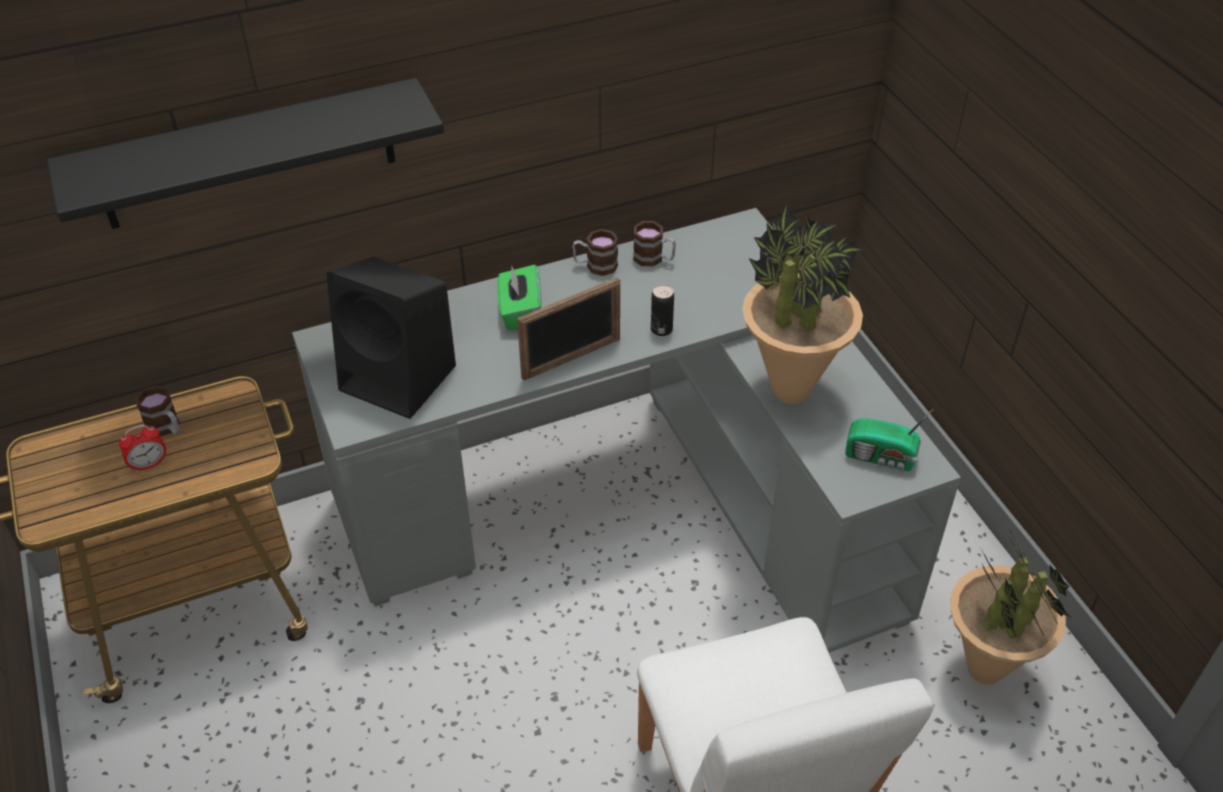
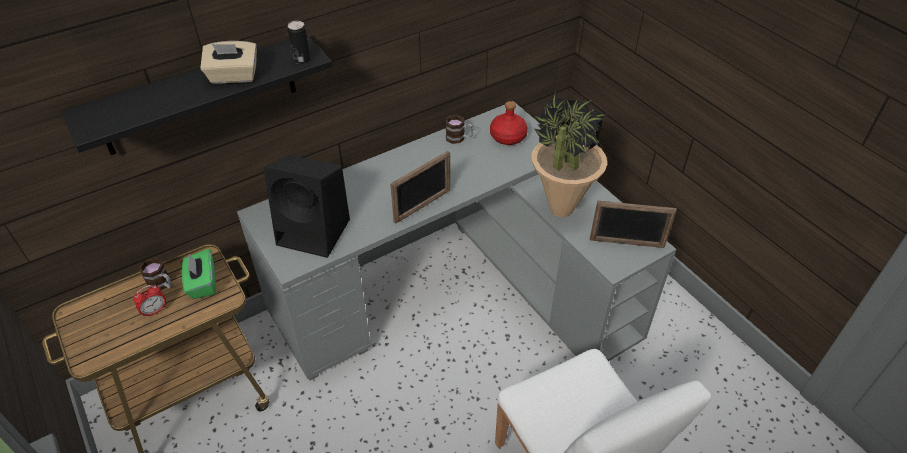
camera: 10 degrees left, 0 degrees up
green tissue box [497,265,542,330] -> green tissue box moved to [182,249,216,299]
mug [572,229,618,276] -> none
can [651,284,674,336] -> can moved to [288,21,311,64]
radio [845,409,933,471] -> picture frame [590,200,676,248]
potted plant [950,530,1072,684] -> none
none -> beige tissue box [200,41,257,84]
none -> red bottle [490,101,528,145]

